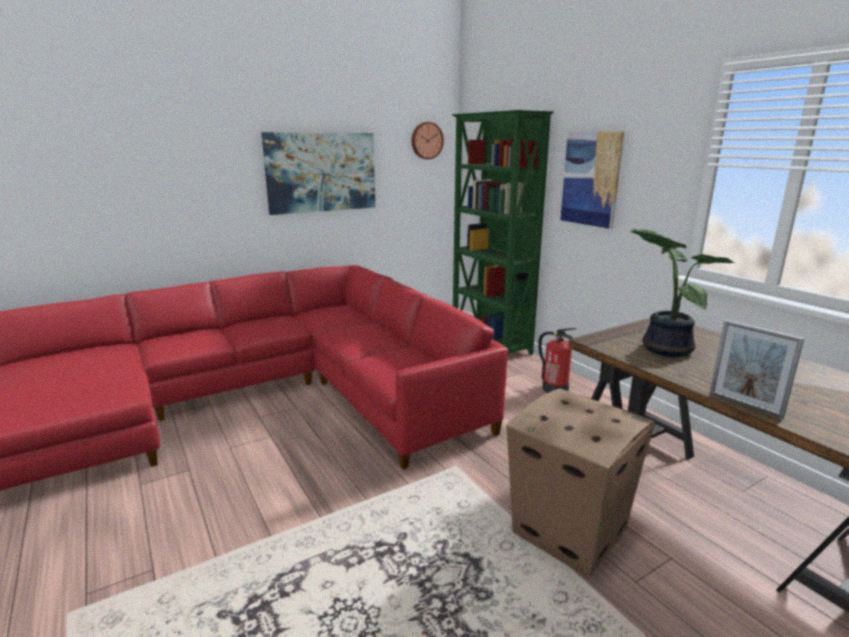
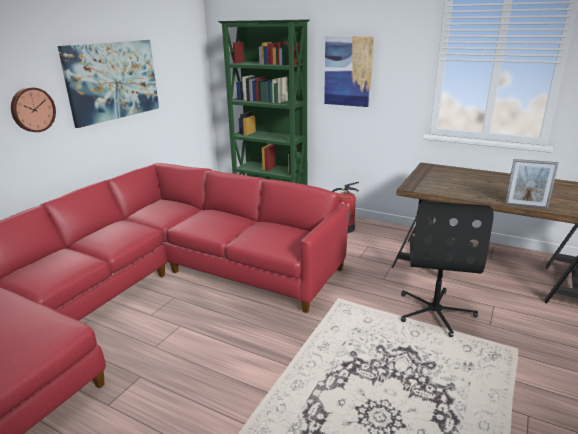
camera: 30 degrees left, 5 degrees up
wall clock [411,122,444,159] -> wall clock moved to [11,87,56,132]
cardboard box [506,388,655,578] -> black office chair [401,201,494,337]
potted plant [630,229,734,357] -> none

